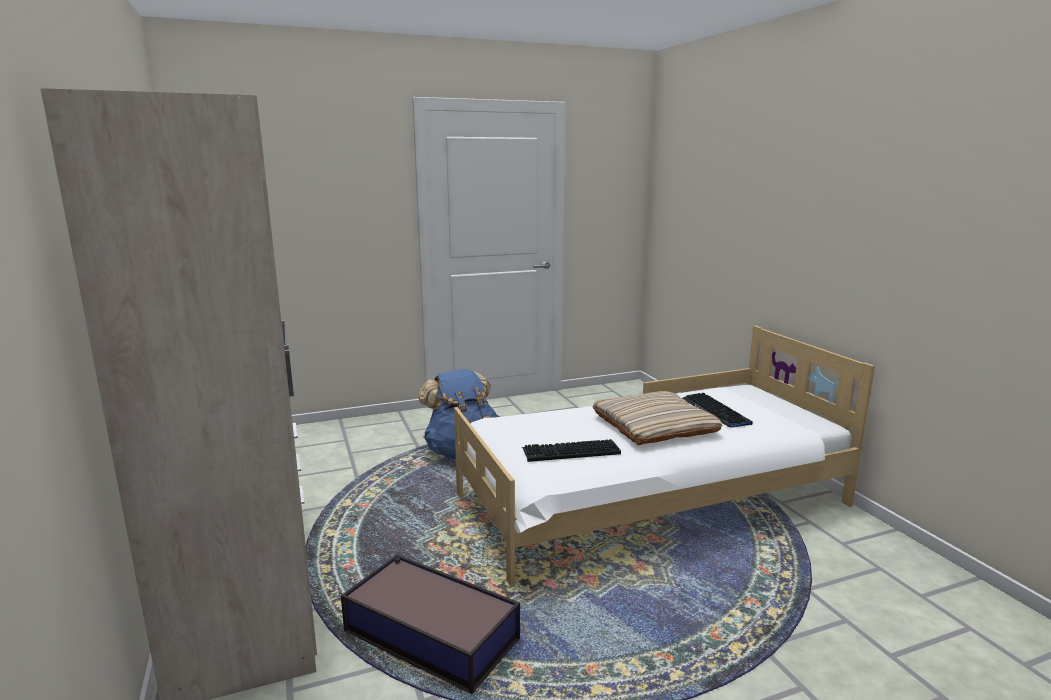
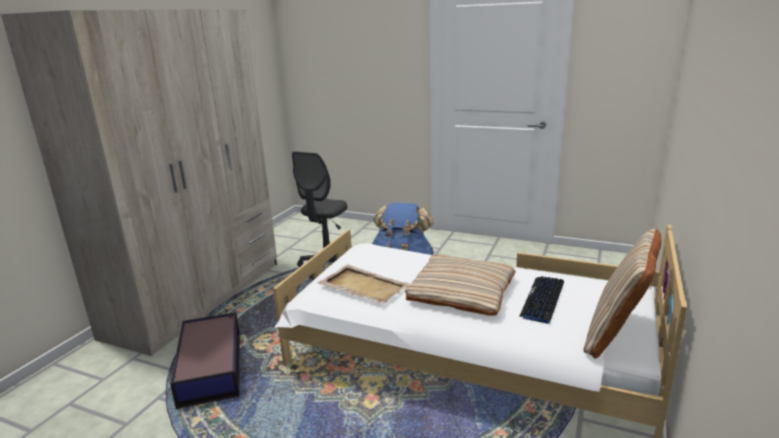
camera: 45 degrees right, 5 degrees up
keyboard [522,439,621,462] -> beige tray [317,264,411,304]
none -> grey office chair [292,151,347,280]
none -> beige pillow [583,229,661,359]

